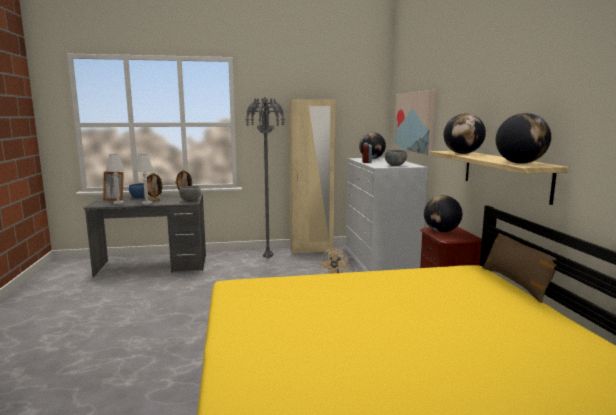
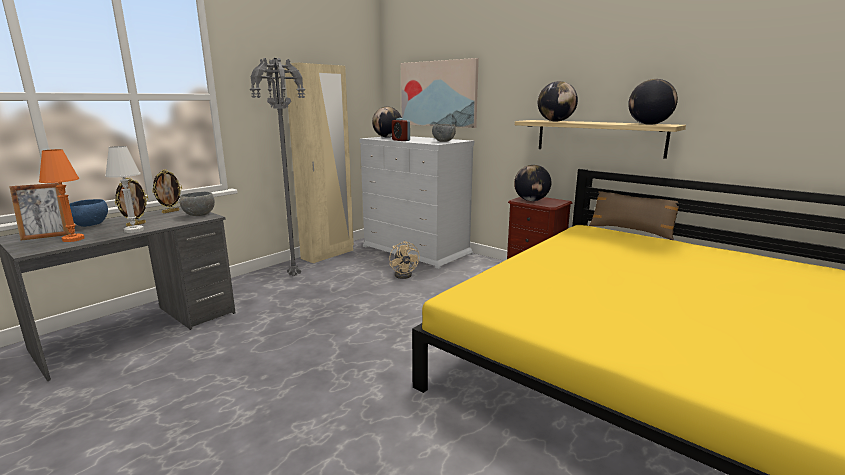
camera: 40 degrees left, 5 degrees up
white table lamp [106,154,125,204] -> orange table lamp [39,149,85,242]

